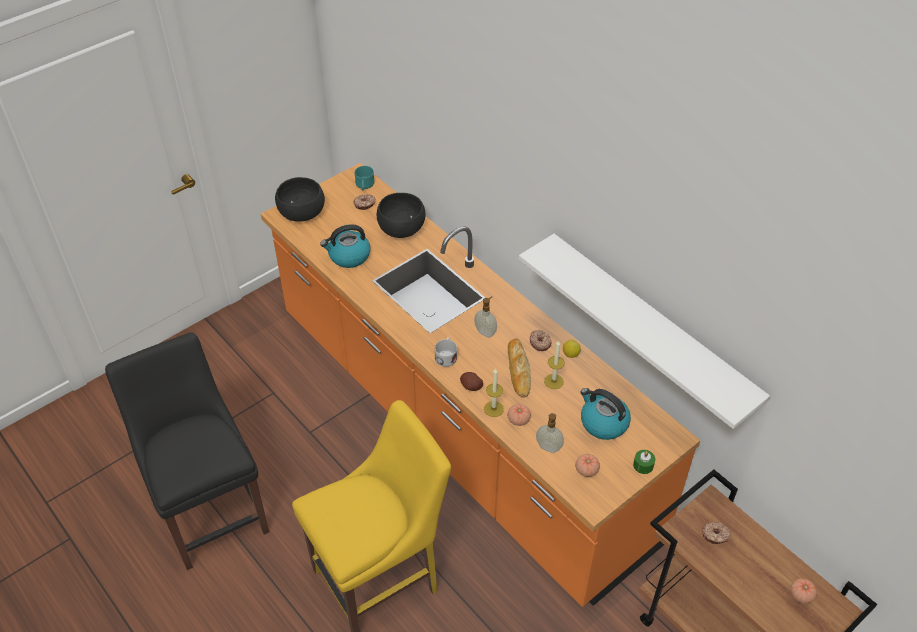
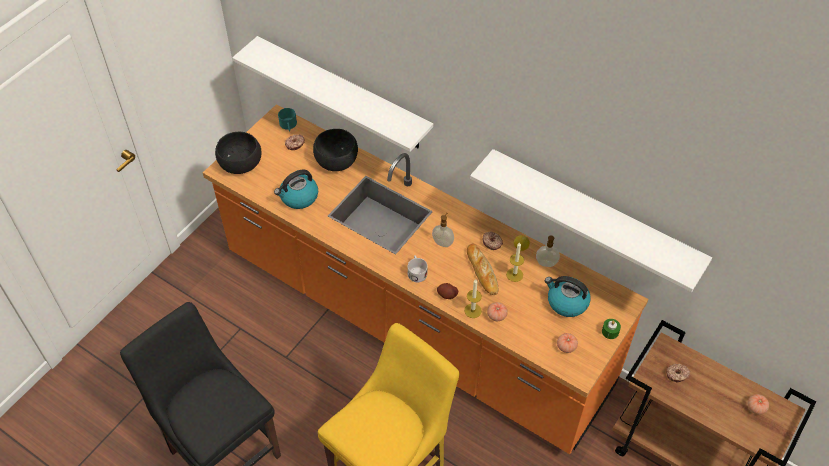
camera: 15 degrees left, 5 degrees up
soap dispenser [536,413,564,453] -> soap dispenser moved to [536,236,560,267]
none -> white shelf [232,36,433,152]

